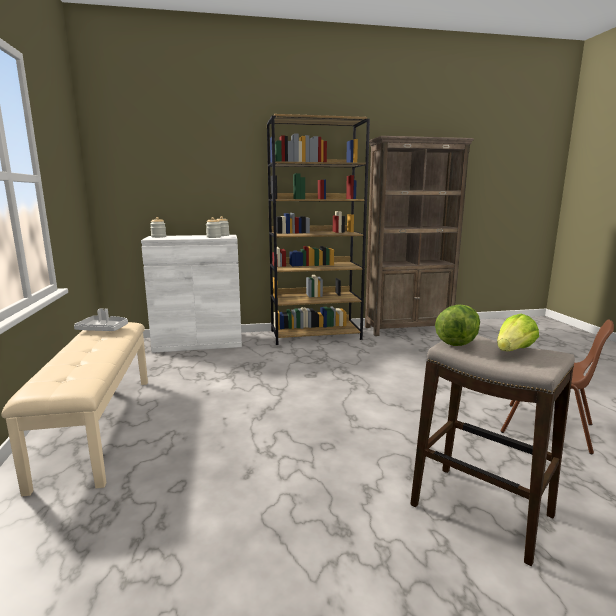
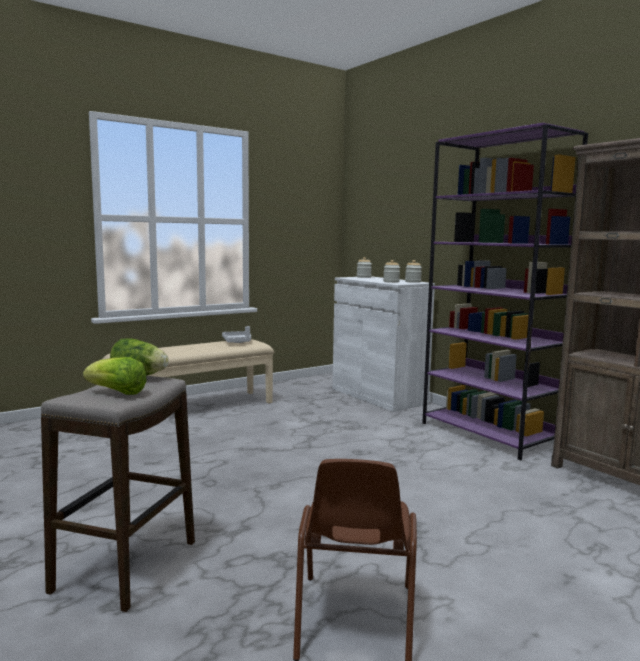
camera: 65 degrees right, 5 degrees down
brown bookcase [267,114,370,345] -> purple bookcase [422,123,588,461]

